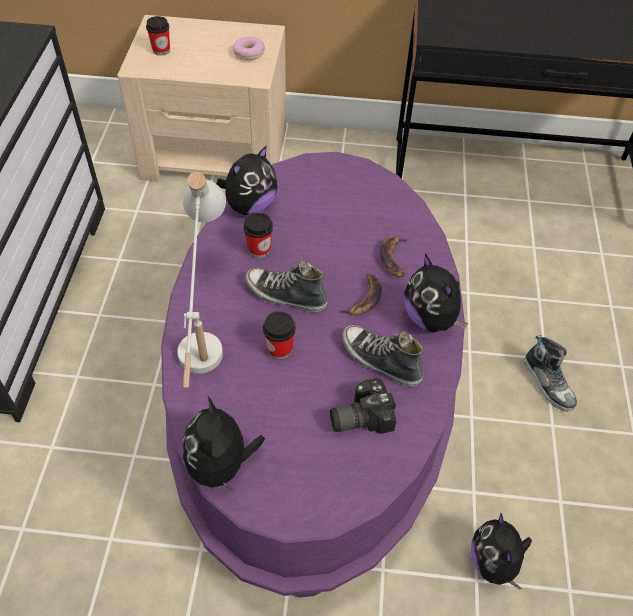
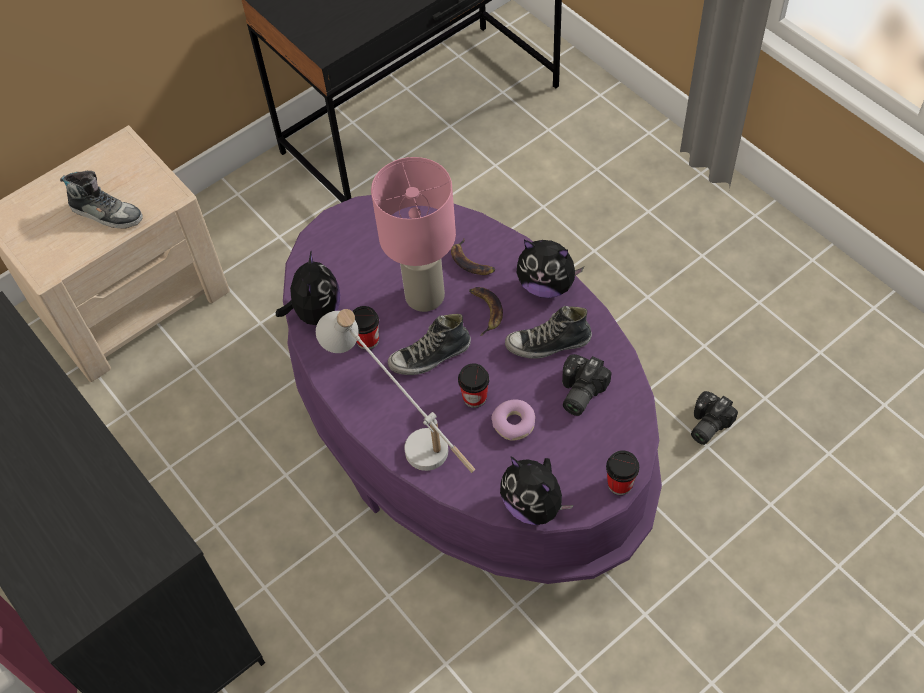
camera: 40 degrees left, 5 degrees up
cup [146,16,170,56] -> cup moved to [606,450,639,495]
donut [233,36,265,60] -> donut moved to [491,399,535,440]
plush toy [471,513,532,590] -> camera [691,391,738,445]
shoe [524,335,577,412] -> shoe moved to [60,171,143,229]
none -> pink table lamp [371,157,456,312]

